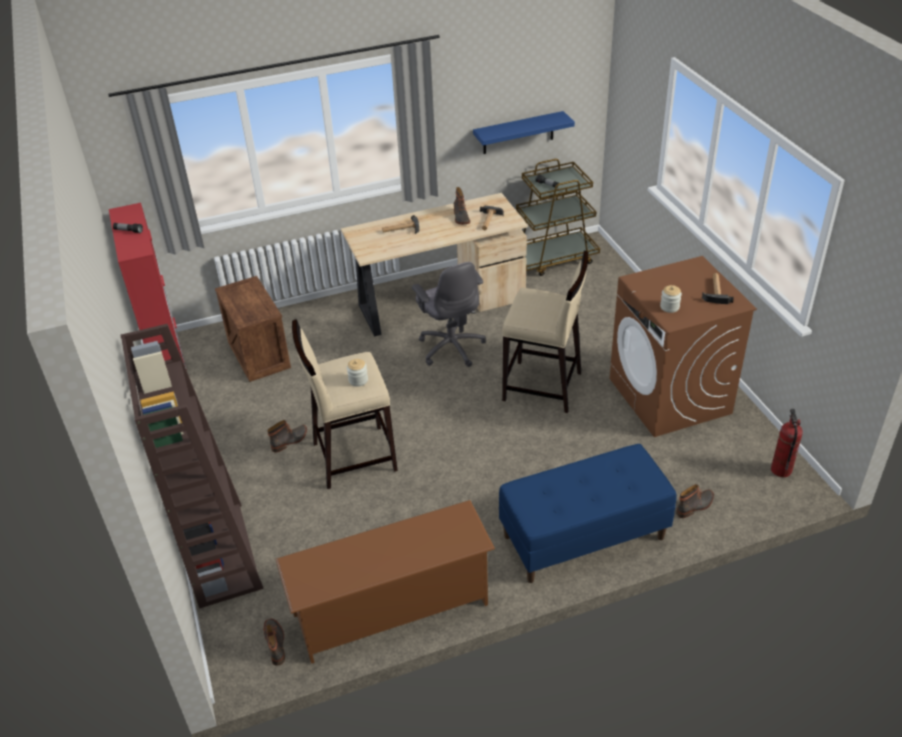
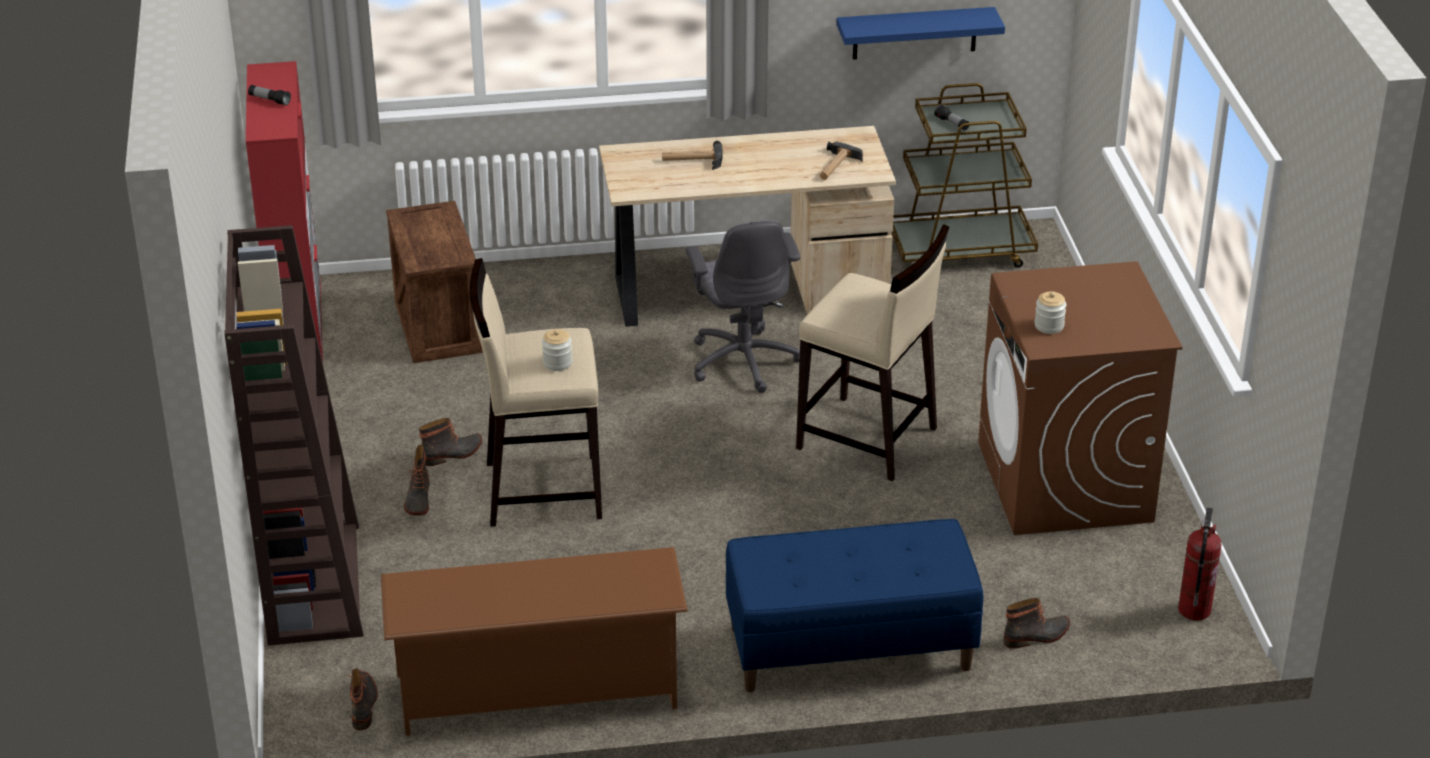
camera: 10 degrees right, 5 degrees down
boot [454,187,470,224] -> boot moved to [404,445,430,515]
hammer [702,273,734,304] -> none

